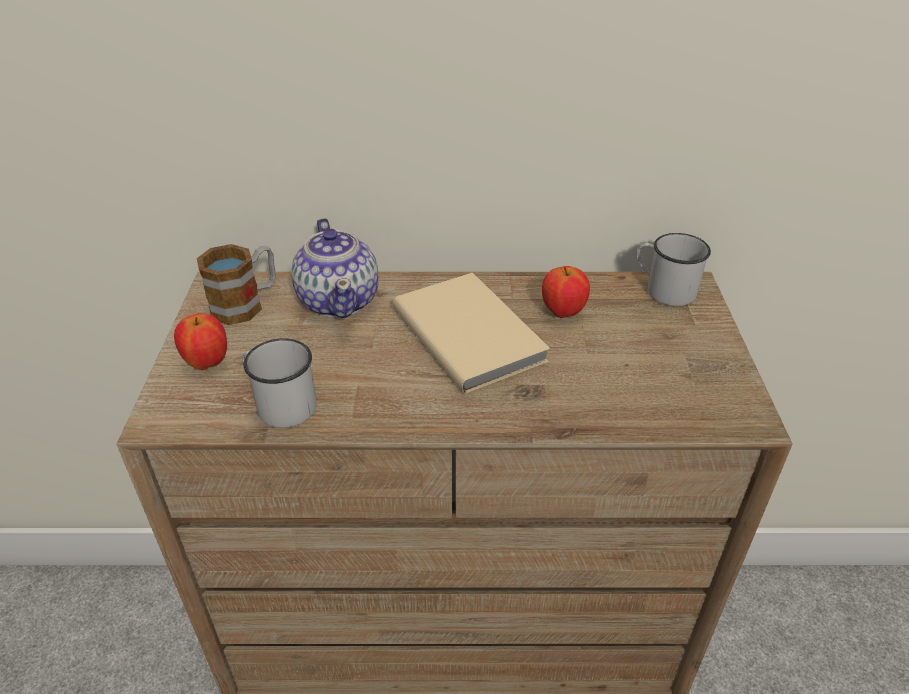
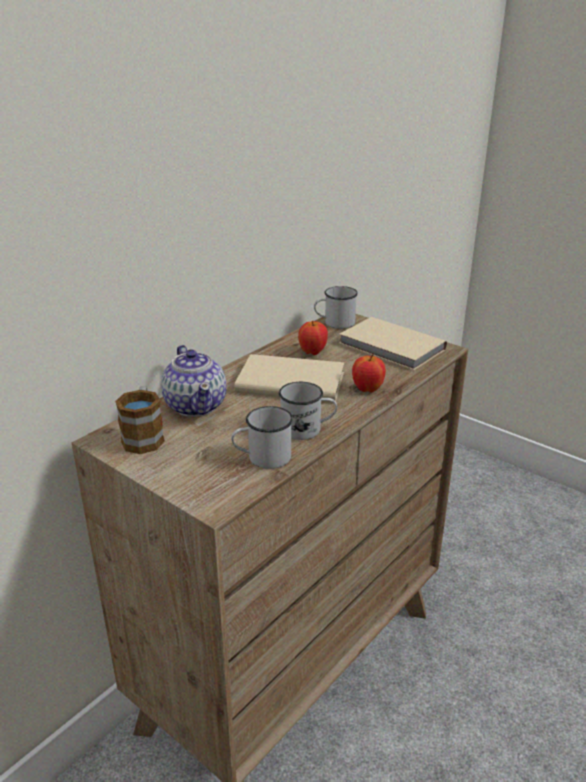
camera: 50 degrees left, 10 degrees down
apple [174,313,227,370] -> apple moved to [352,354,386,392]
teapot [291,218,379,318] -> teapot turned 45 degrees clockwise [161,345,227,417]
none -> white mug [279,382,337,440]
none -> beige book [339,317,447,370]

